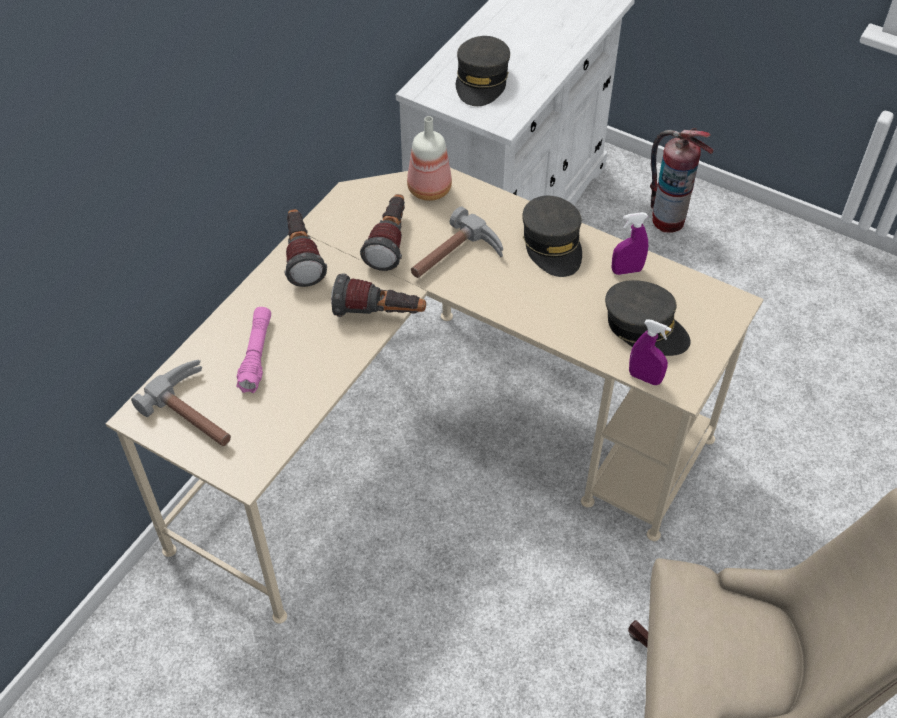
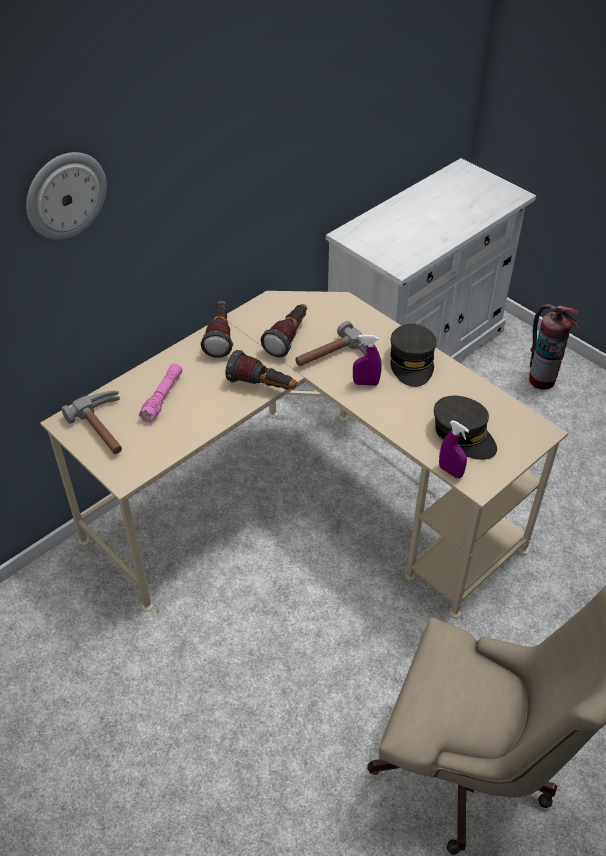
camera: 15 degrees right, 5 degrees down
bottle [407,116,452,201] -> none
grey cap [456,36,510,106] -> none
purple spray bottle [612,212,648,275] -> purple spray bottle moved to [353,335,382,386]
none -> wall clock [26,152,107,240]

